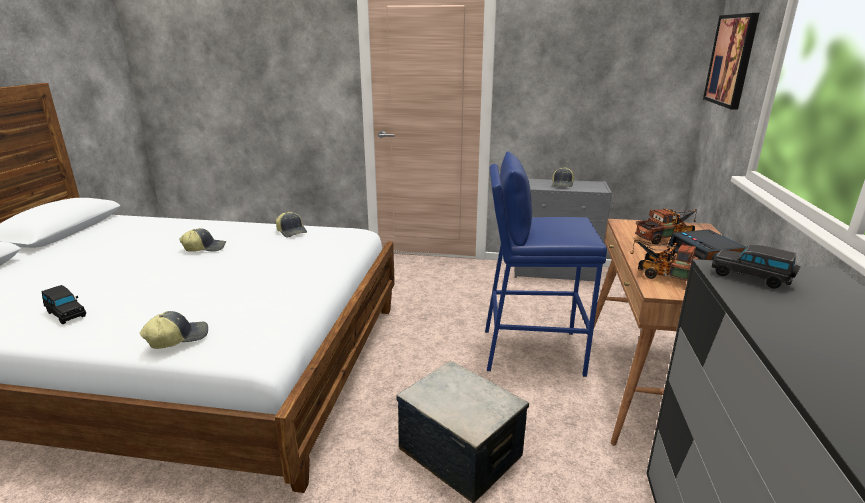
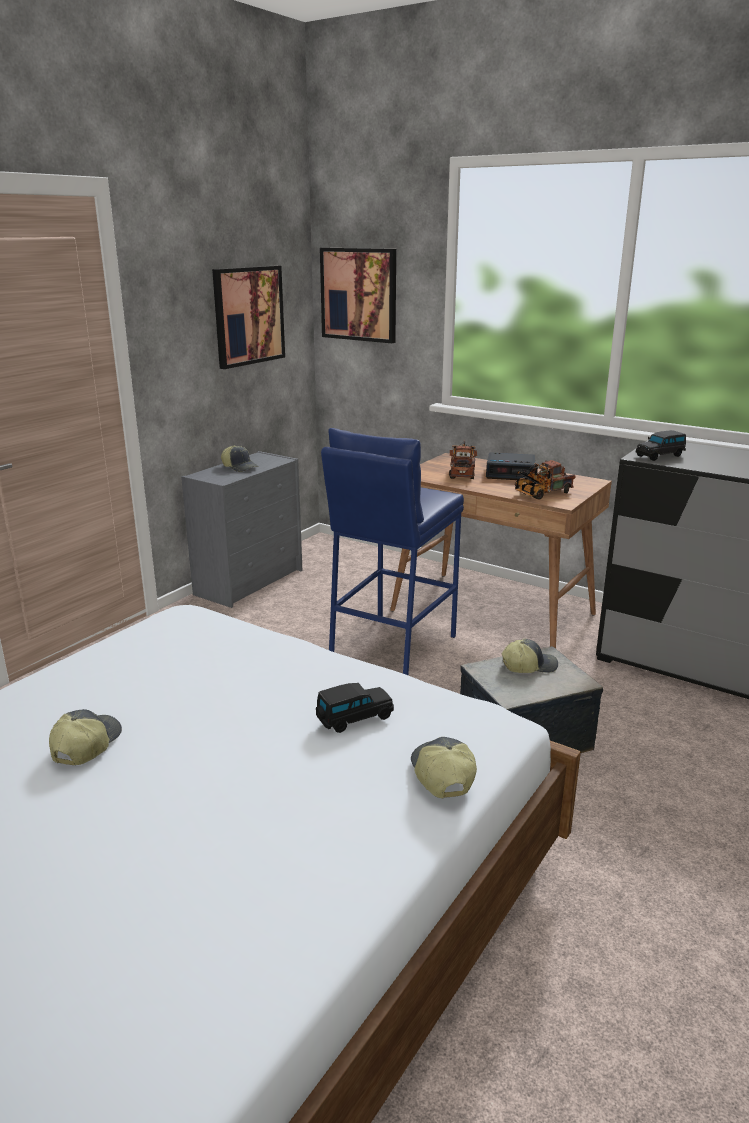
camera: 65 degrees left, 0 degrees up
black toy car [41,285,86,324] -> black toy car moved to [316,683,394,733]
cap [276,212,307,238] -> cap moved to [501,638,558,673]
none -> picture [212,265,285,369]

